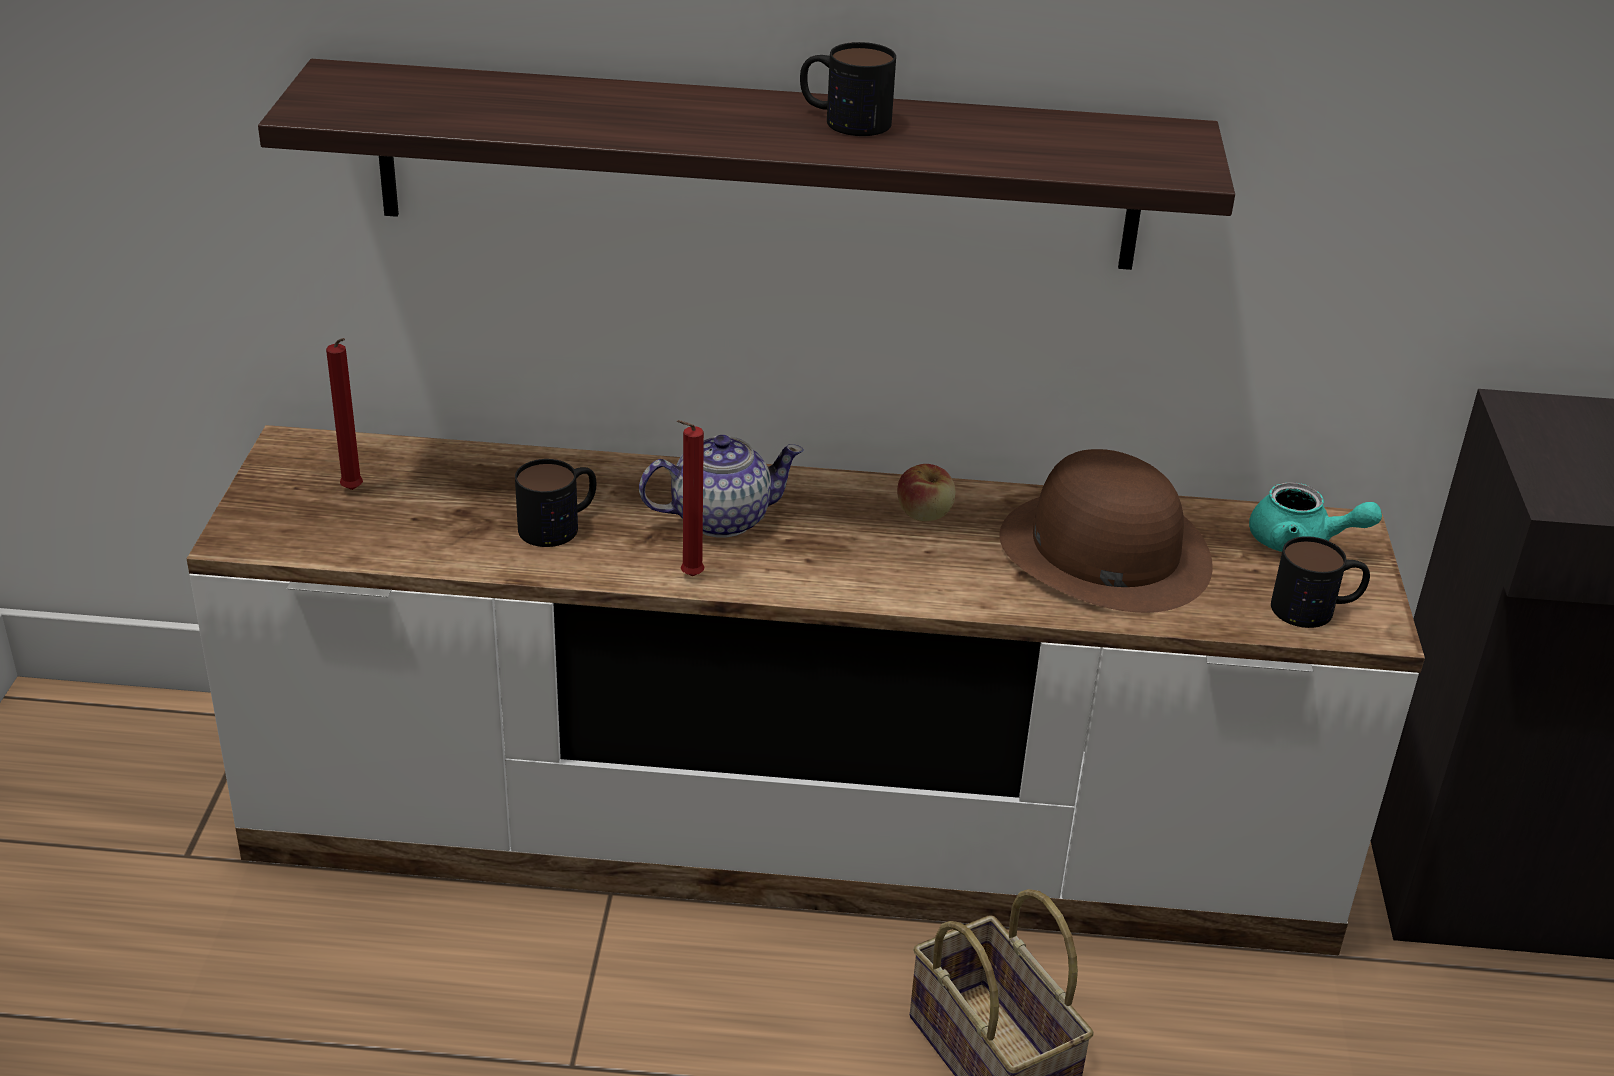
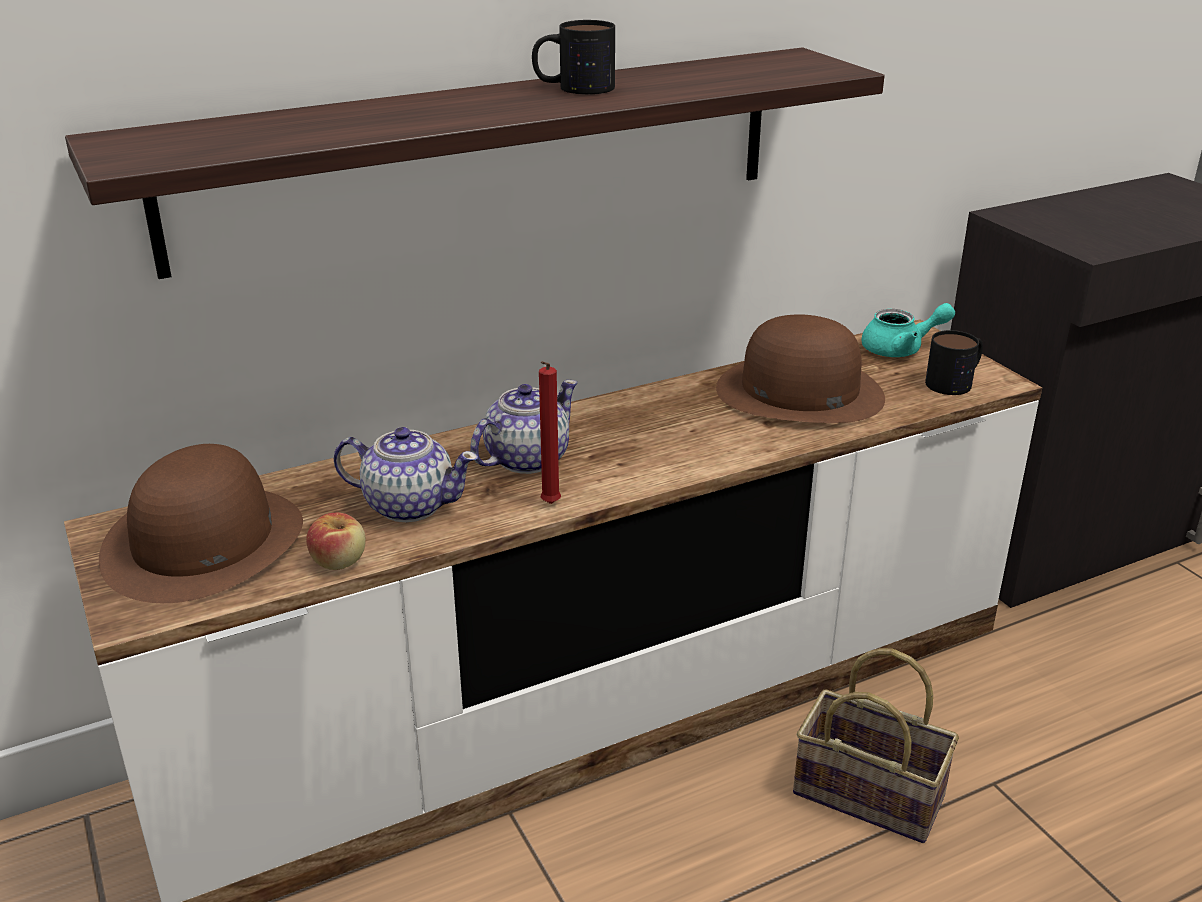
camera: 30 degrees left, 5 degrees down
red candle [326,338,363,490] -> brown hat [99,444,303,603]
mug [515,459,596,547] -> teapot [334,427,478,522]
apple [897,464,956,521] -> apple moved to [306,513,366,570]

